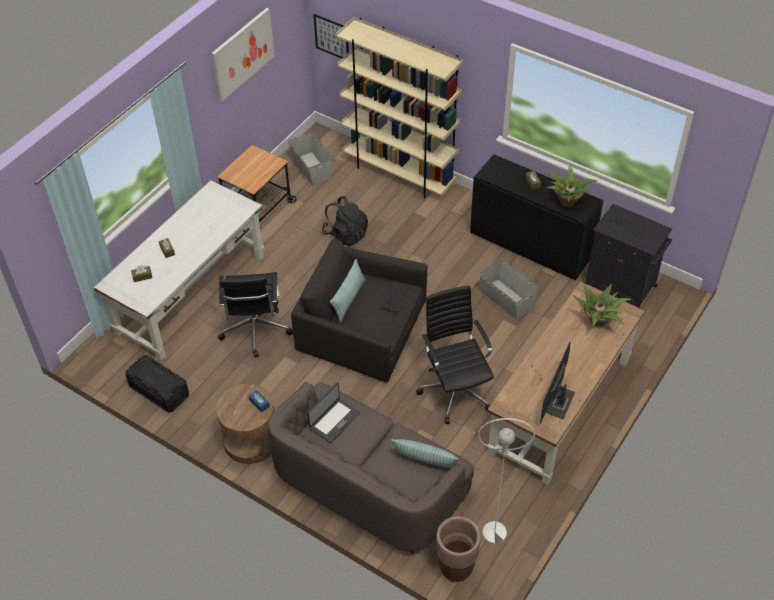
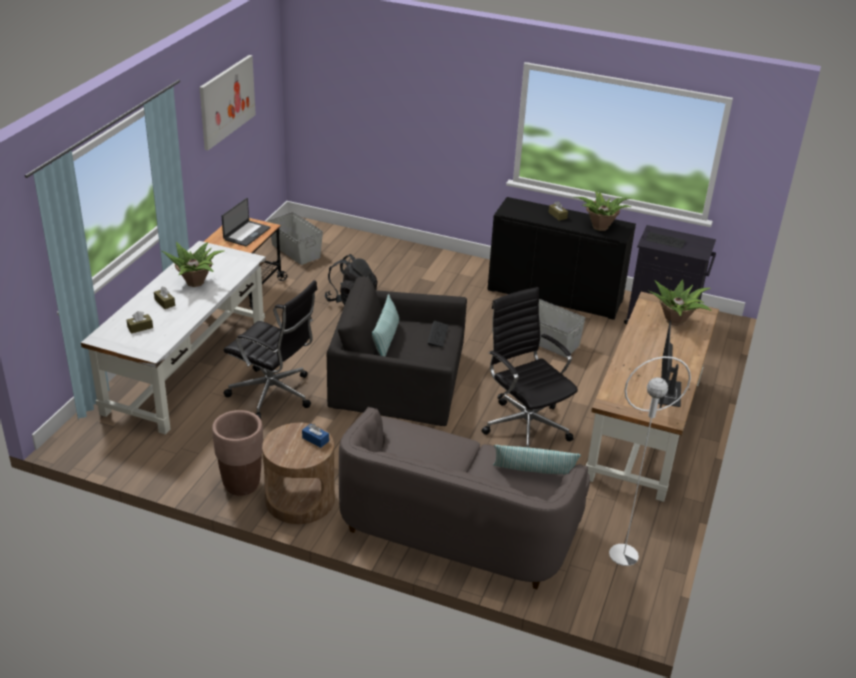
camera: 15 degrees left, 15 degrees down
black storage box [126,355,189,413] -> none
black office chair [218,272,293,358] -> black office chair turned 45 degrees counterclockwise [224,280,318,419]
laptop [307,382,360,443] -> laptop moved to [222,198,270,246]
picture [313,14,349,59] -> none
beige bookcase [336,17,464,199] -> none
brown planter [436,516,481,582] -> brown planter moved to [212,410,263,496]
none -> potted plant [162,242,225,287]

